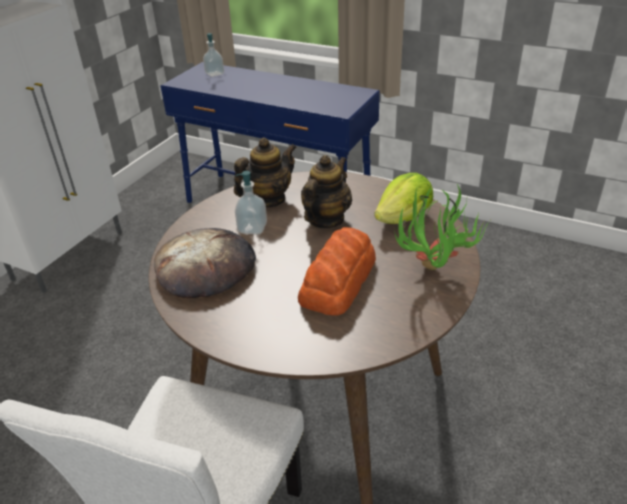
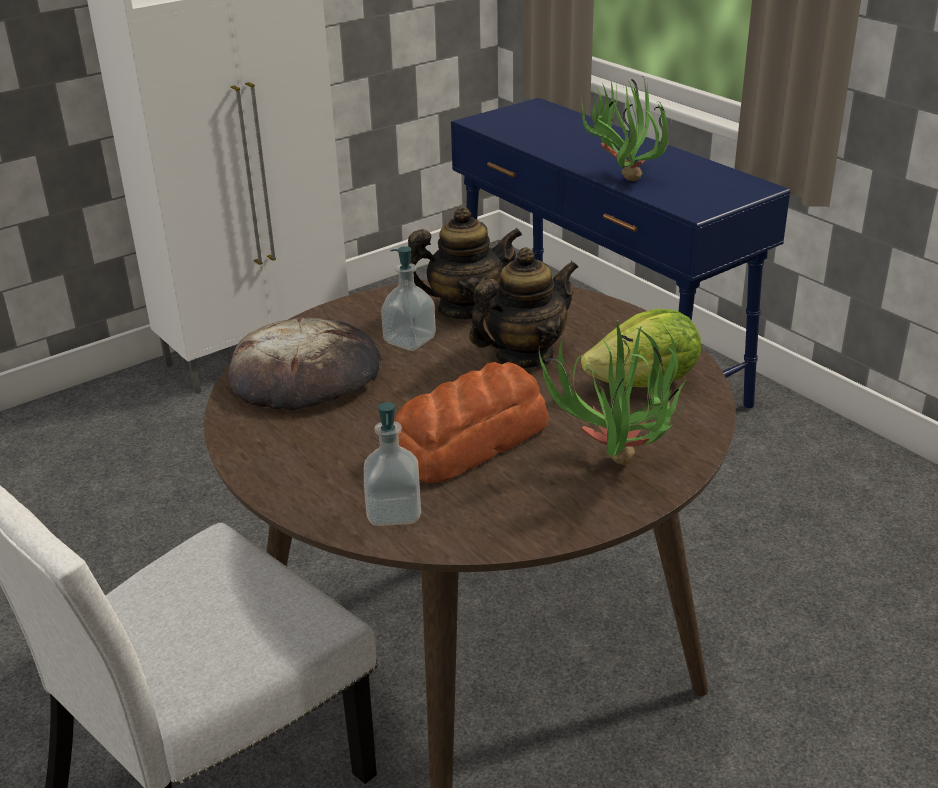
camera: 25 degrees right, 5 degrees down
soap dispenser [203,33,224,77] -> soap dispenser moved to [364,402,421,526]
none -> potted plant [581,79,671,181]

